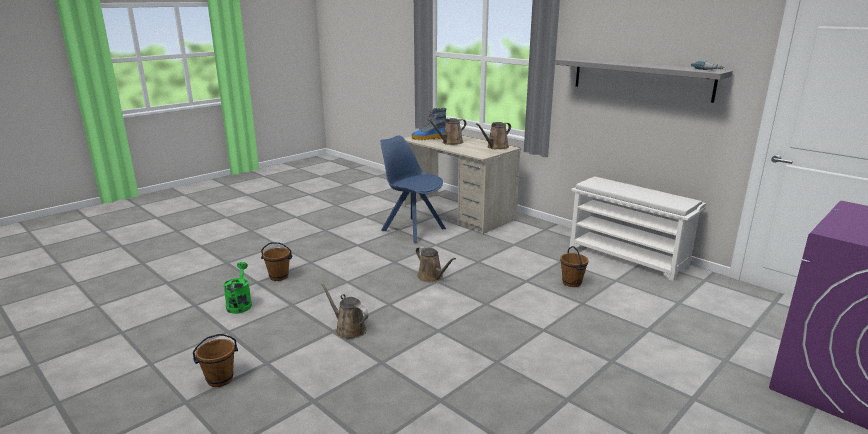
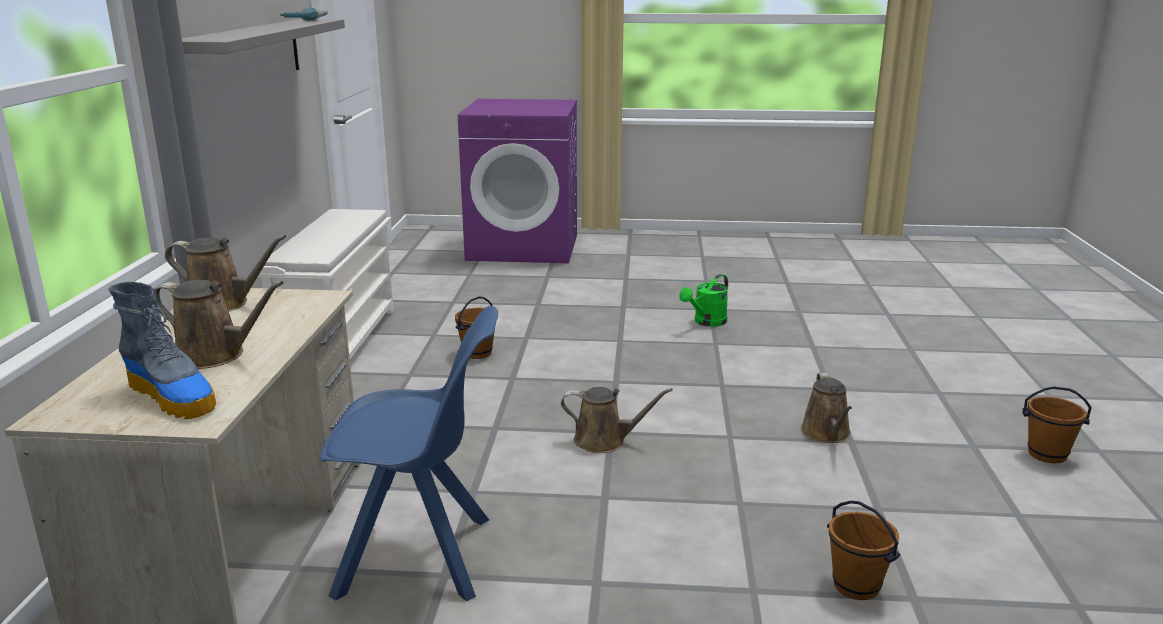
camera: 130 degrees left, 0 degrees up
green watering can [223,262,252,314] -> green watering can moved to [679,274,728,327]
blue chair [381,135,446,243] -> blue chair turned 90 degrees counterclockwise [320,306,498,601]
brown watering can [416,246,456,282] -> brown watering can turned 90 degrees clockwise [561,387,673,453]

